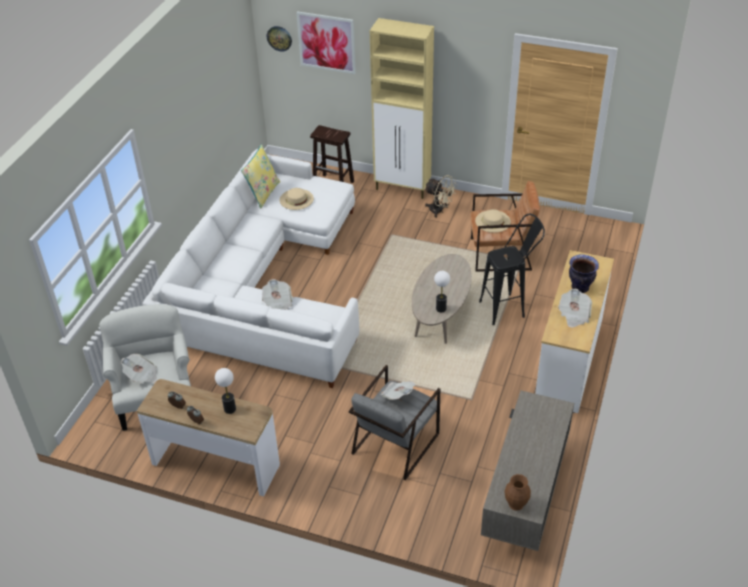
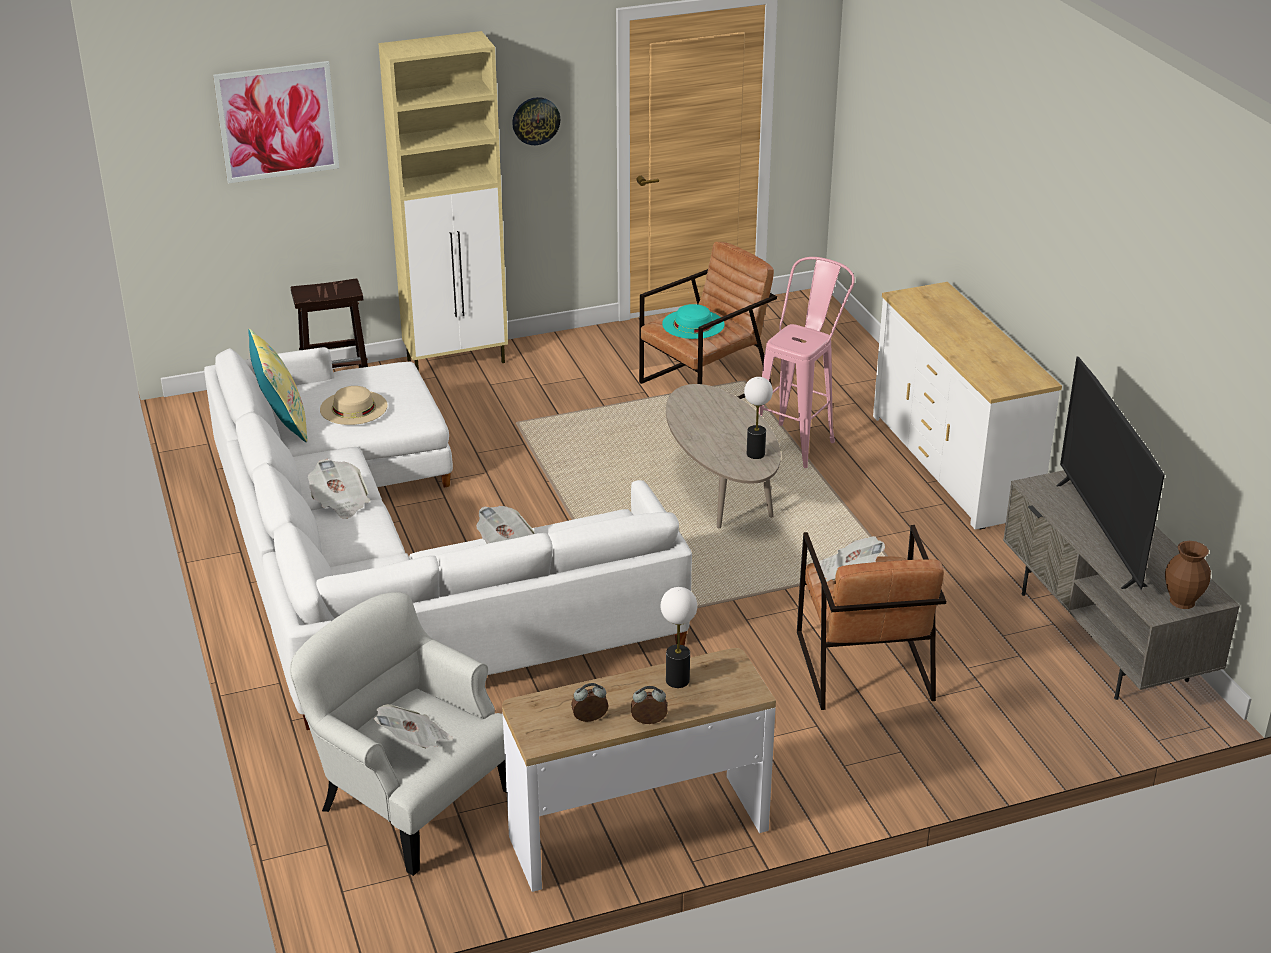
camera: 40 degrees left, 10 degrees down
wall clock [267,26,292,52] -> wall clock moved to [512,97,560,145]
grey armchair [349,365,440,480] -> brown armchair [797,525,946,710]
beige fan [424,175,458,218] -> none
beige hat [475,209,511,233] -> turquoise hat [662,304,724,339]
black stool [479,214,545,325] -> pink stool [759,257,855,468]
newspaper [558,289,592,328] -> newspaper moved to [308,459,370,519]
vase [569,254,599,293] -> none
none -> television [1056,357,1165,589]

